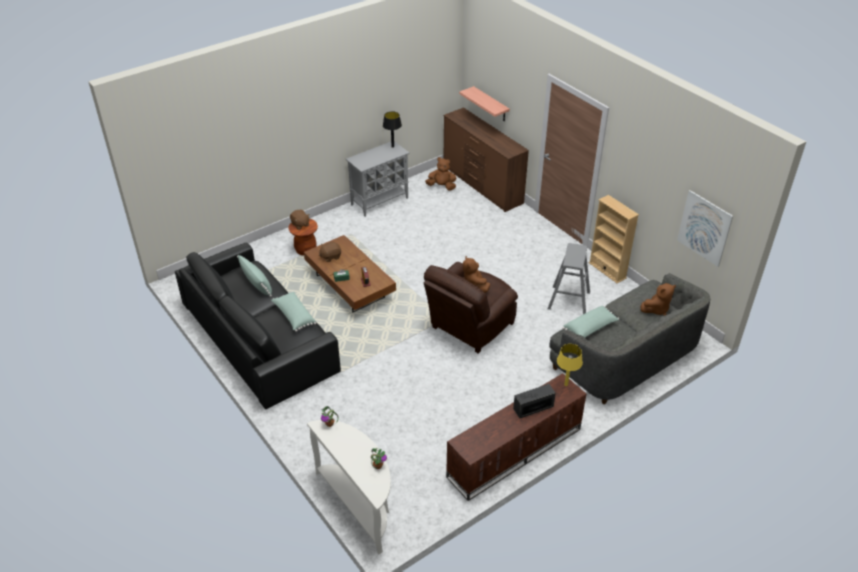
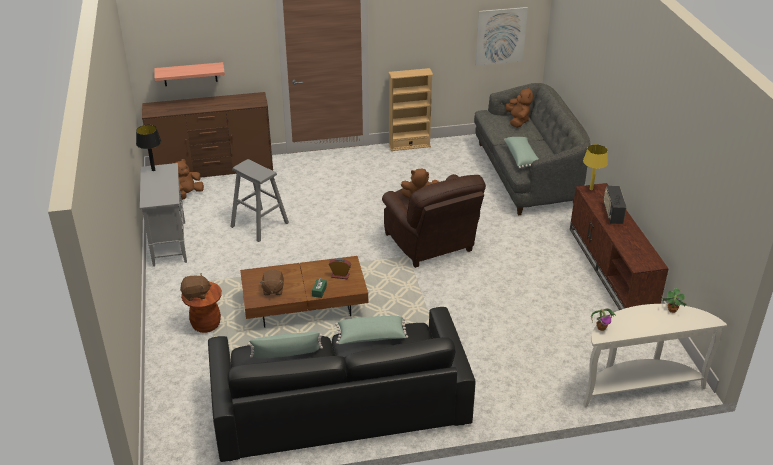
camera: 65 degrees left, 5 degrees down
grey stool [548,243,590,314] -> grey stool moved to [230,159,289,242]

